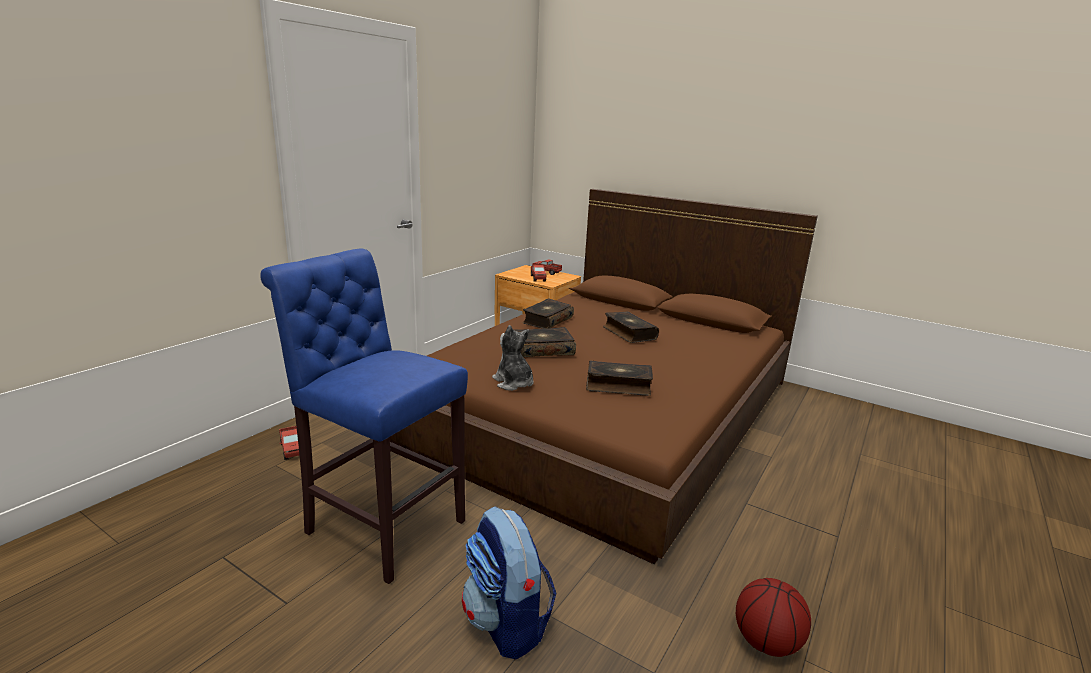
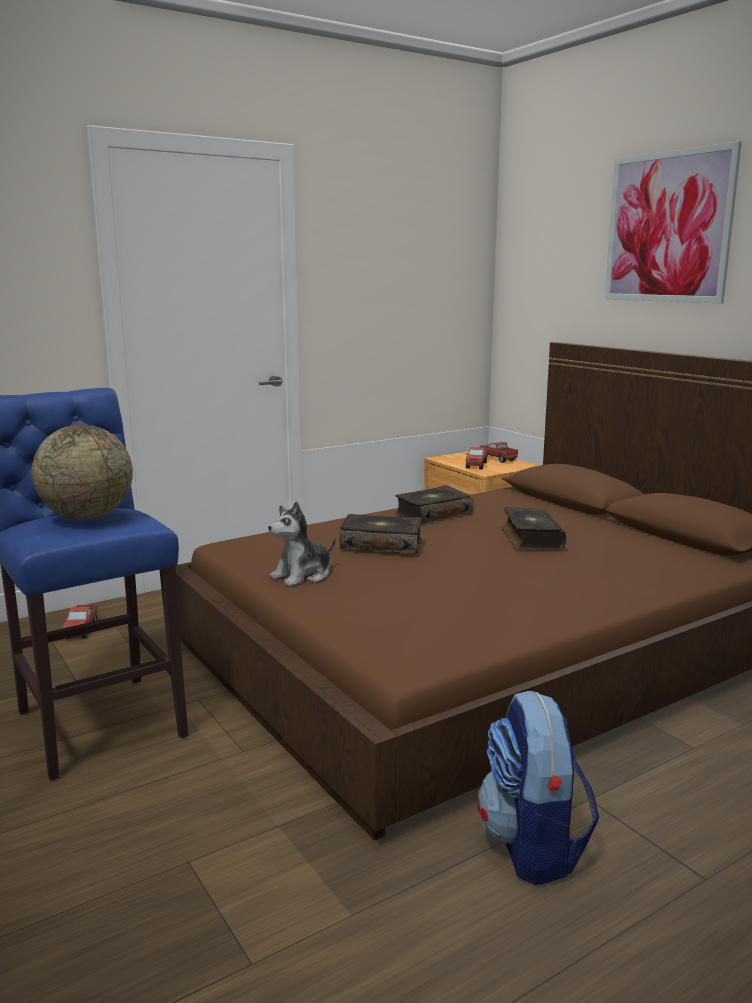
camera: 25 degrees right, 5 degrees down
backpack [462,506,556,660] -> backpack moved to [477,690,599,885]
plush toy [492,325,534,391] -> plush toy turned 120 degrees counterclockwise [268,501,336,587]
book [586,360,653,396] -> none
basketball [736,578,811,657] -> none
none -> globe [32,425,133,520]
none -> picture [604,141,742,303]

